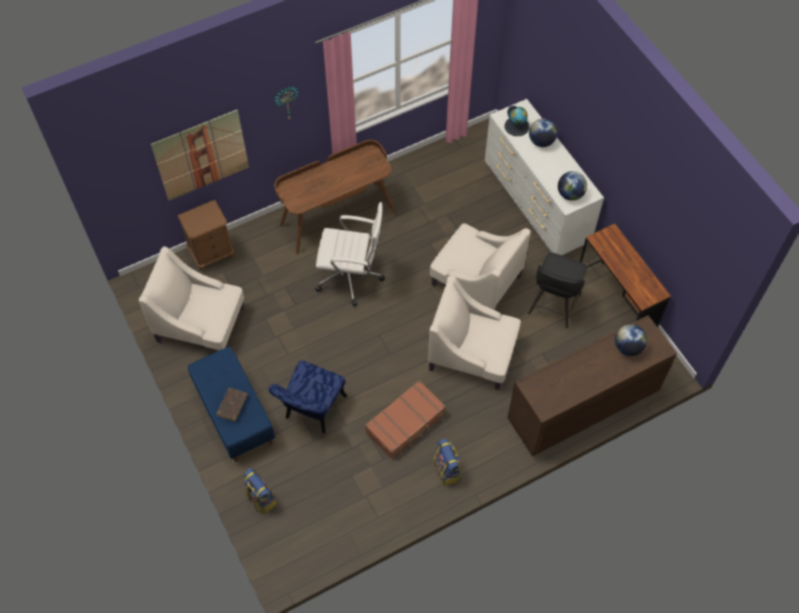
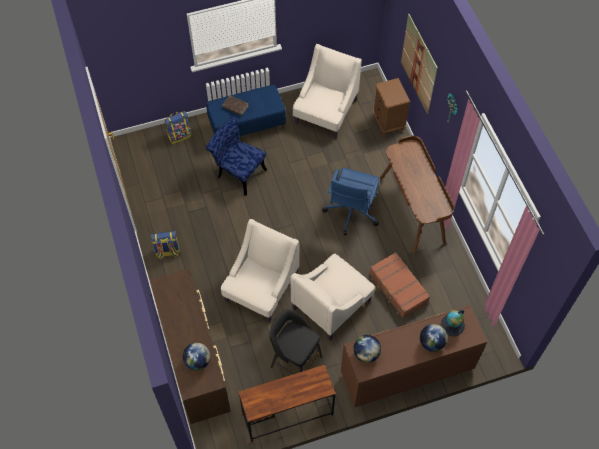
camera: 100 degrees right, 0 degrees up
white office chair [315,202,385,307] -> blue office chair [322,168,379,235]
brown suitcase [365,380,446,459] -> brown suitcase moved to [369,252,430,318]
white dresser [485,99,604,255] -> brown dresser [341,305,487,407]

